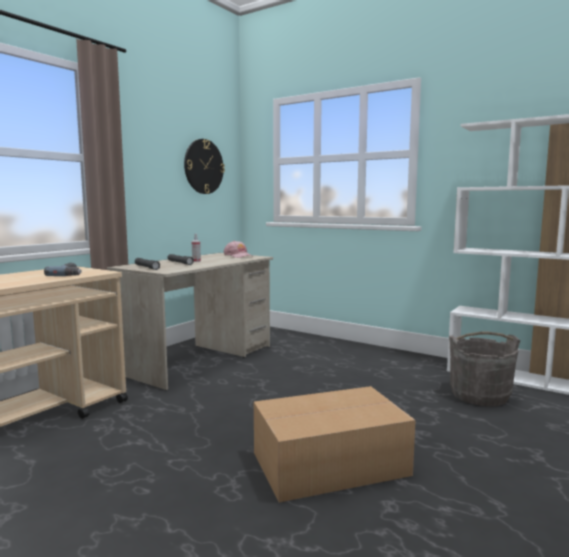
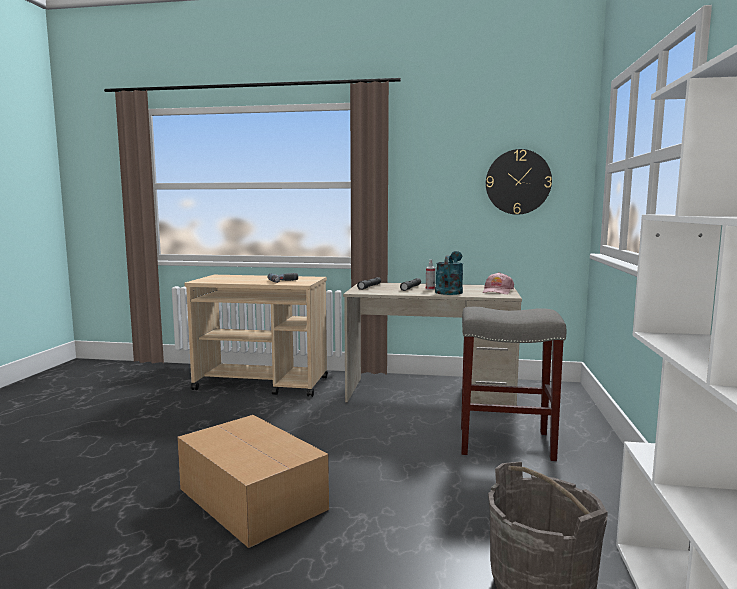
camera: 65 degrees right, 0 degrees up
none -> turquoise watering can [435,251,464,295]
none -> grey stool [461,307,566,461]

